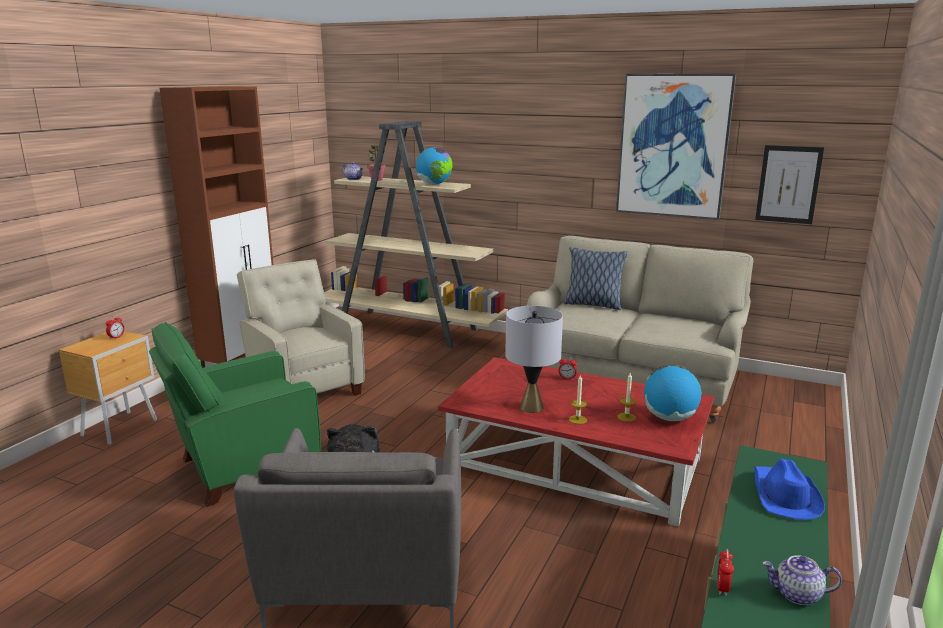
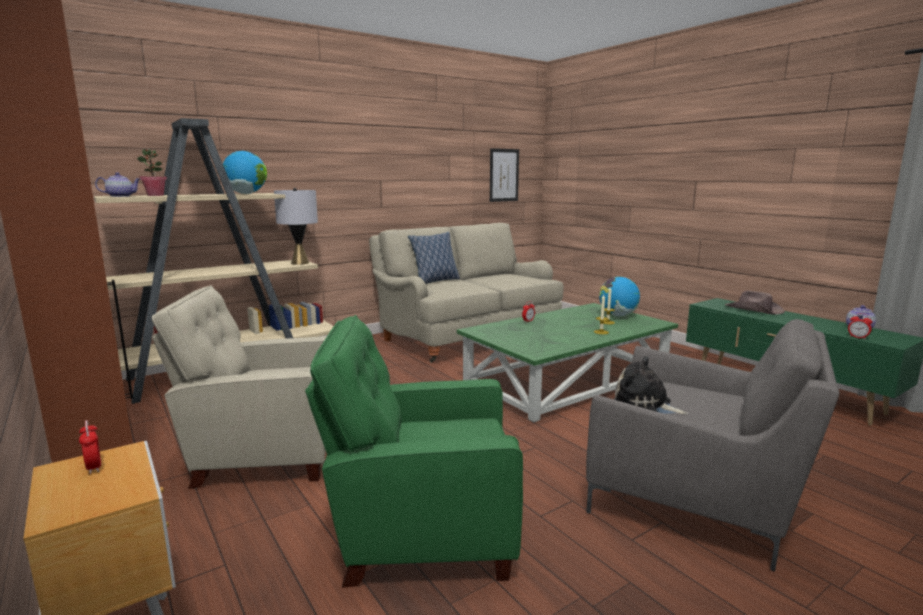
camera: 60 degrees left, 5 degrees down
green armchair [149,322,321,507] -> green armchair turned 90 degrees clockwise [305,315,523,588]
red coffee table [438,357,714,527] -> green coffee table [457,303,678,422]
grey table lamp [505,306,563,413] -> grey table lamp moved to [274,188,318,265]
picture [616,74,736,220] -> none
blue hat [754,458,825,520] -> brown hat [725,291,785,315]

